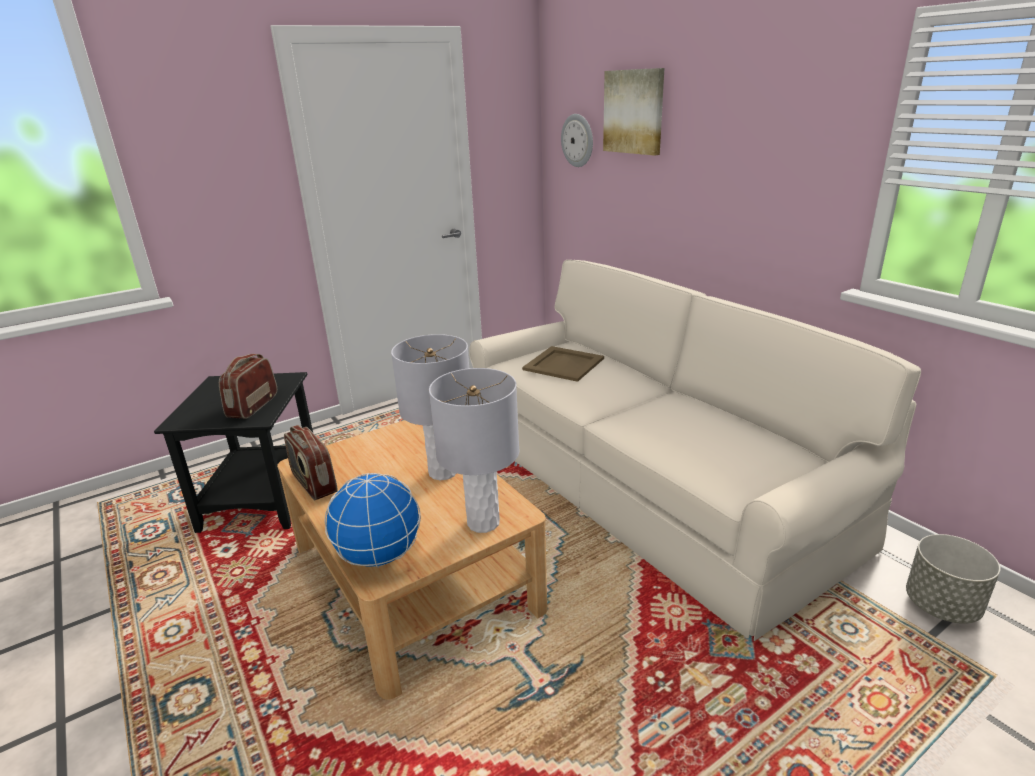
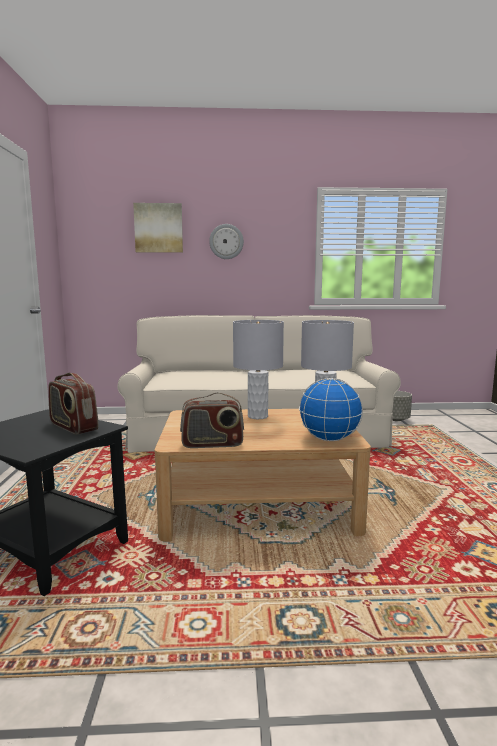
camera: 60 degrees left, 15 degrees down
beige tray [522,346,604,382] -> none
wall clock [561,114,593,167] -> wall clock moved to [209,224,244,259]

